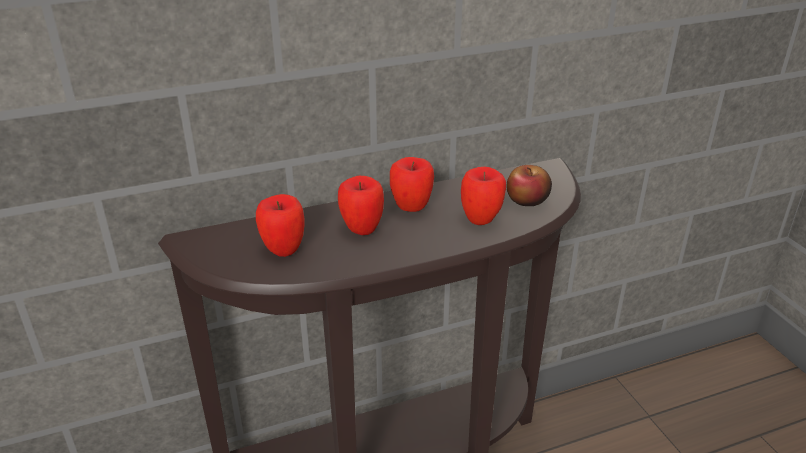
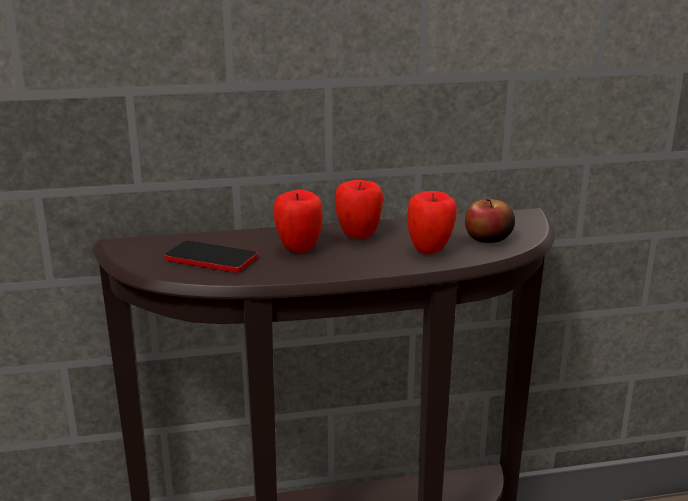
camera: 10 degrees right, 10 degrees down
apple [256,194,305,257] -> phone [165,241,257,272]

